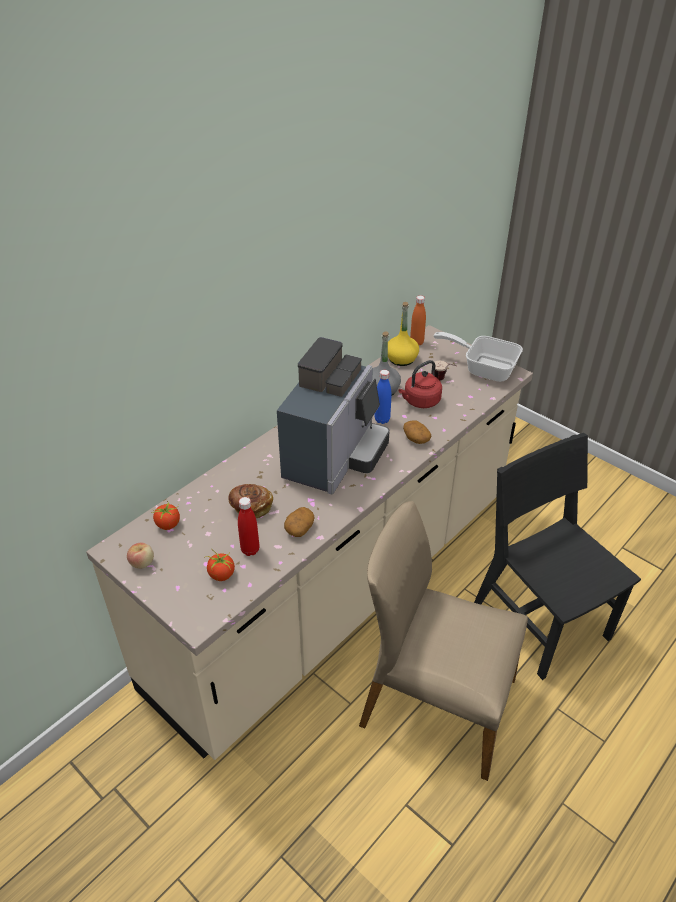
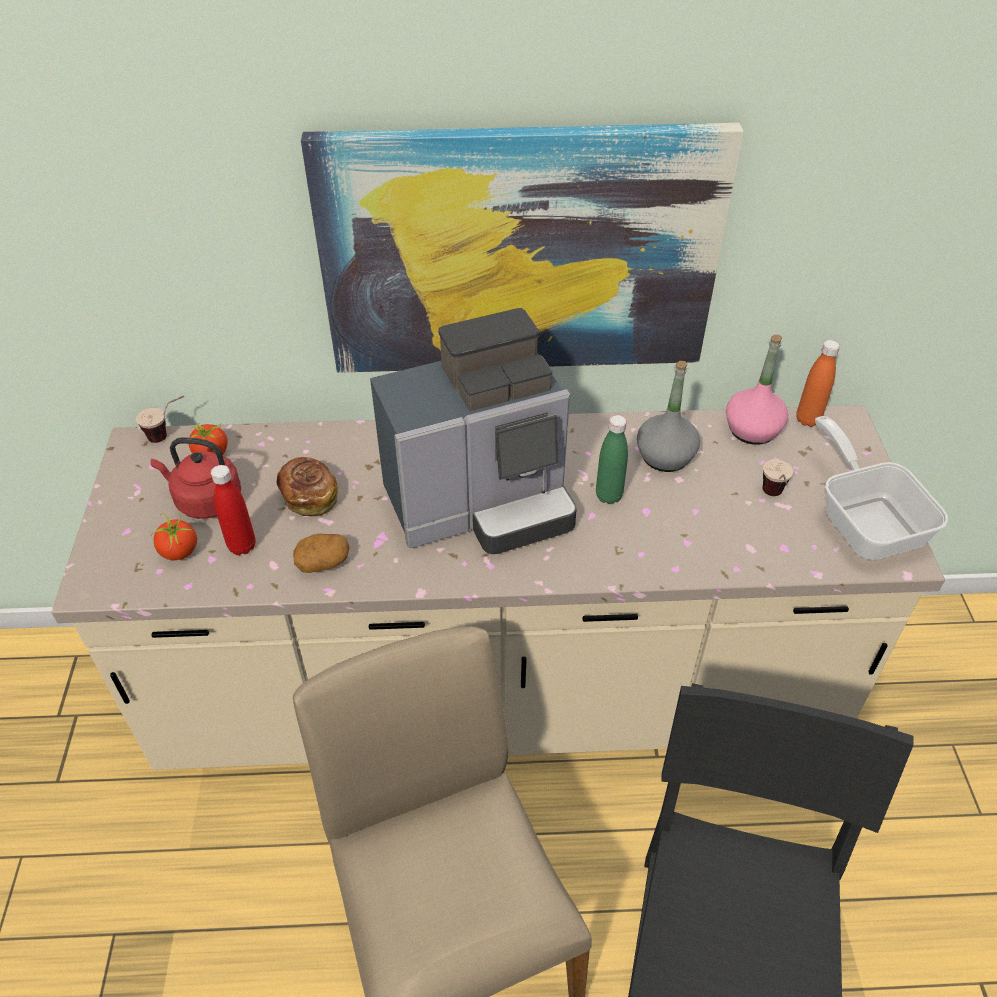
camera: 45 degrees right, 5 degrees up
apple [127,543,154,569] -> none
blue bottle [375,370,391,424] -> green bottle [596,415,628,504]
yellow bottle [388,302,419,366] -> pink bottle [726,335,788,445]
red kettle [398,360,442,408] -> red kettle moved to [150,438,241,519]
potato [403,420,431,444] -> none
none -> cup [136,396,184,443]
none -> picture [301,123,743,373]

